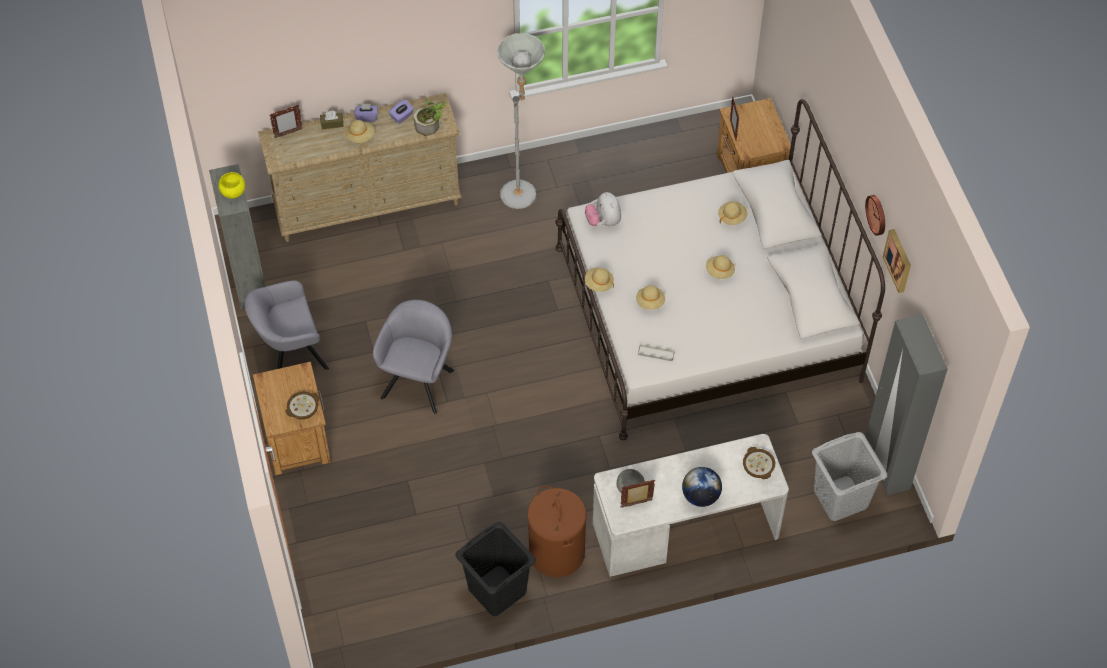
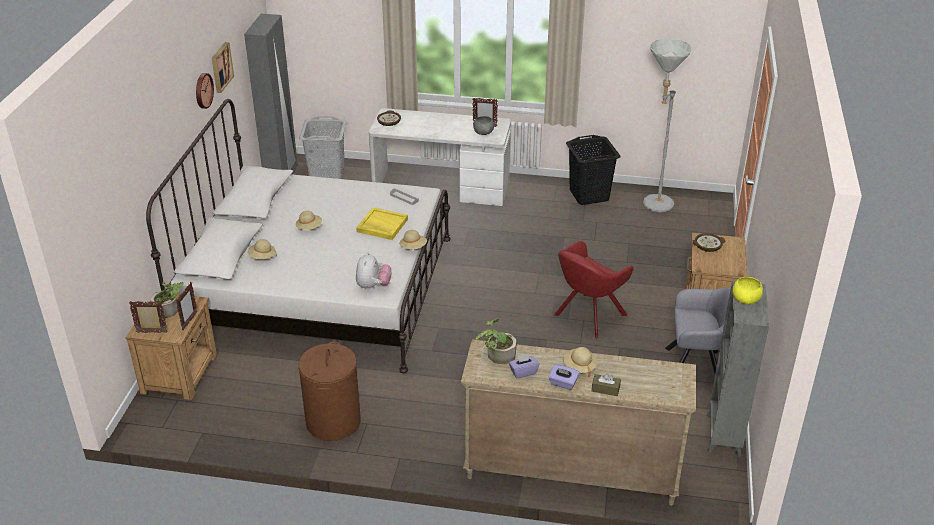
camera: 155 degrees left, 20 degrees down
picture frame [269,105,303,138] -> picture frame moved to [129,301,167,333]
grey armchair [373,300,454,414] -> red armchair [554,241,633,338]
grey floor lamp [497,33,545,209] -> grey floor lamp moved to [643,39,692,212]
brown laundry basket [528,485,586,577] -> brown laundry basket moved to [298,341,361,441]
beige hat [636,285,665,310] -> yellow tray [356,208,408,240]
globe [682,467,722,507] -> none
none -> potted plant [150,281,183,318]

